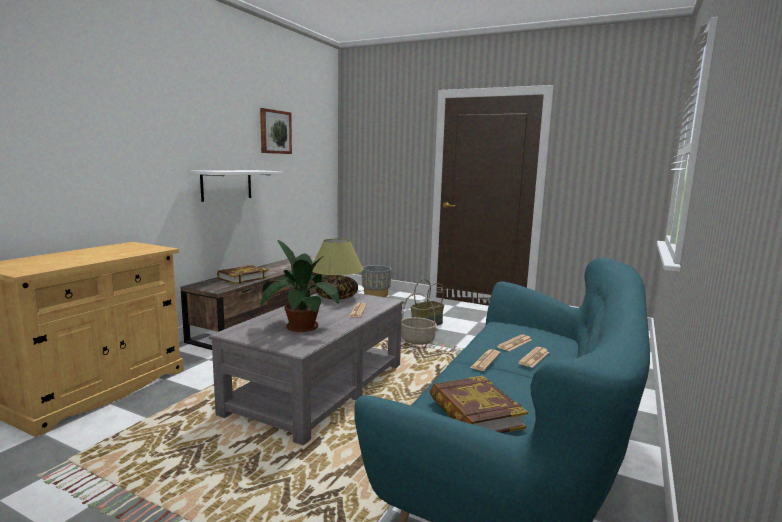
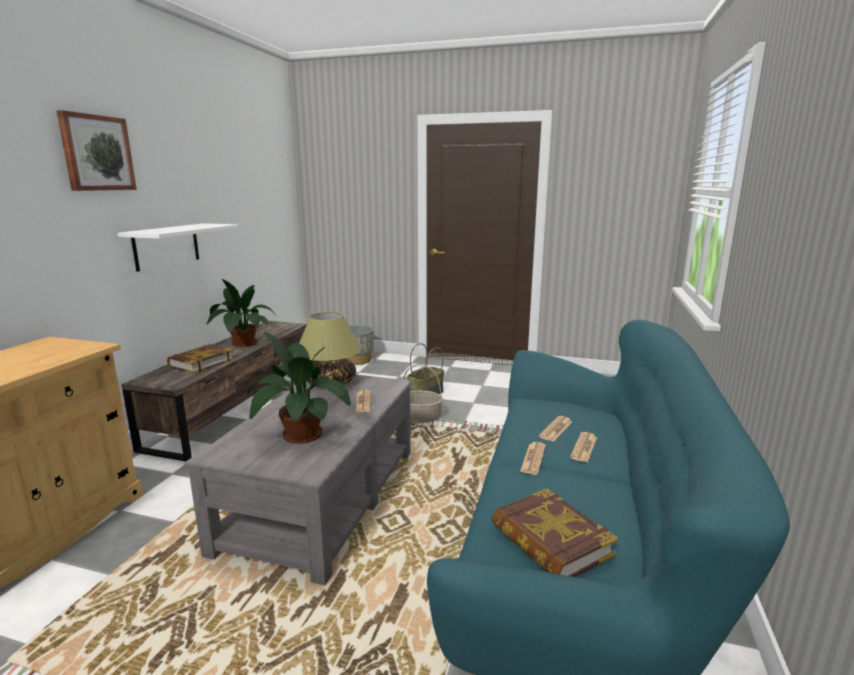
camera: 10 degrees left, 5 degrees up
picture [260,108,292,154] -> picture moved to [57,110,137,191]
none -> potted plant [207,279,275,347]

